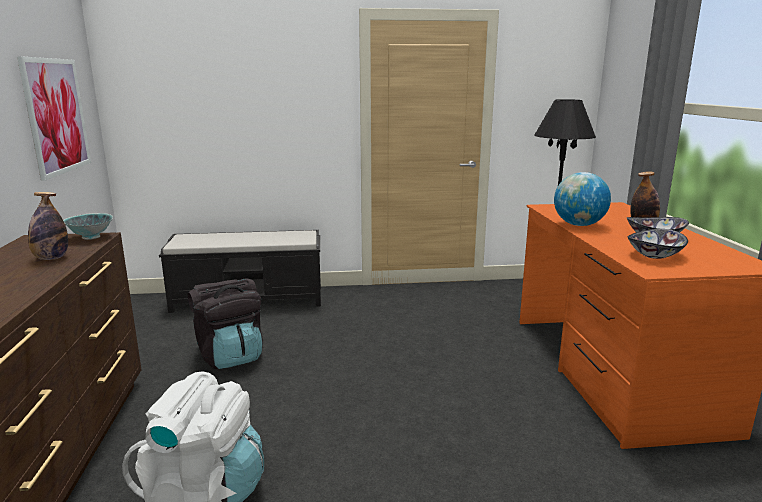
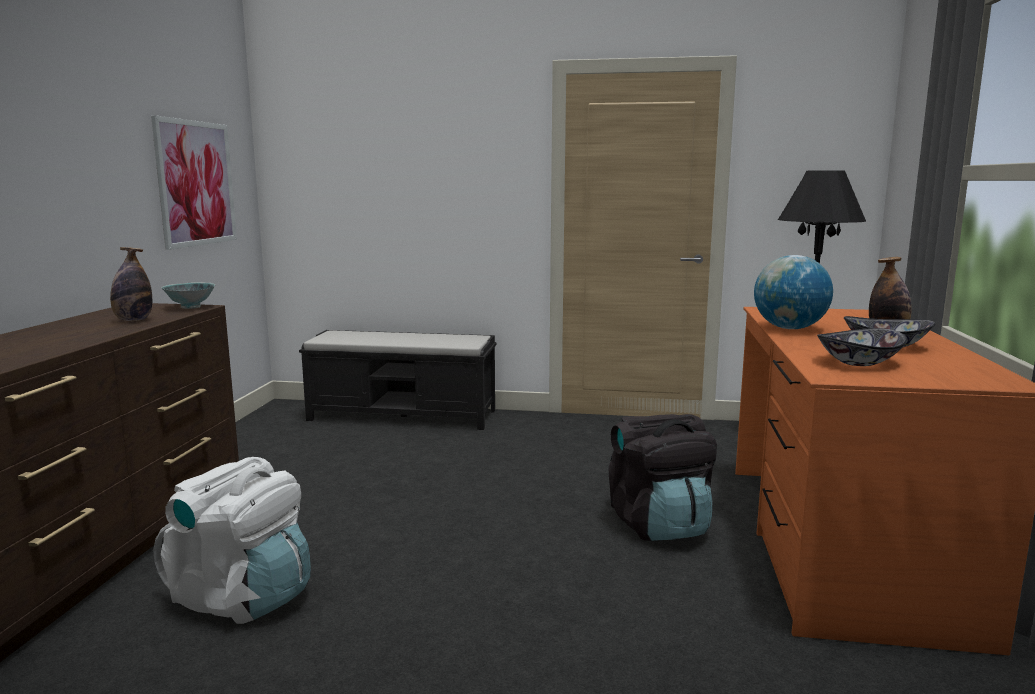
camera: 15 degrees right, 5 degrees down
black backpack [188,278,263,369] -> black backpack moved to [609,414,717,541]

